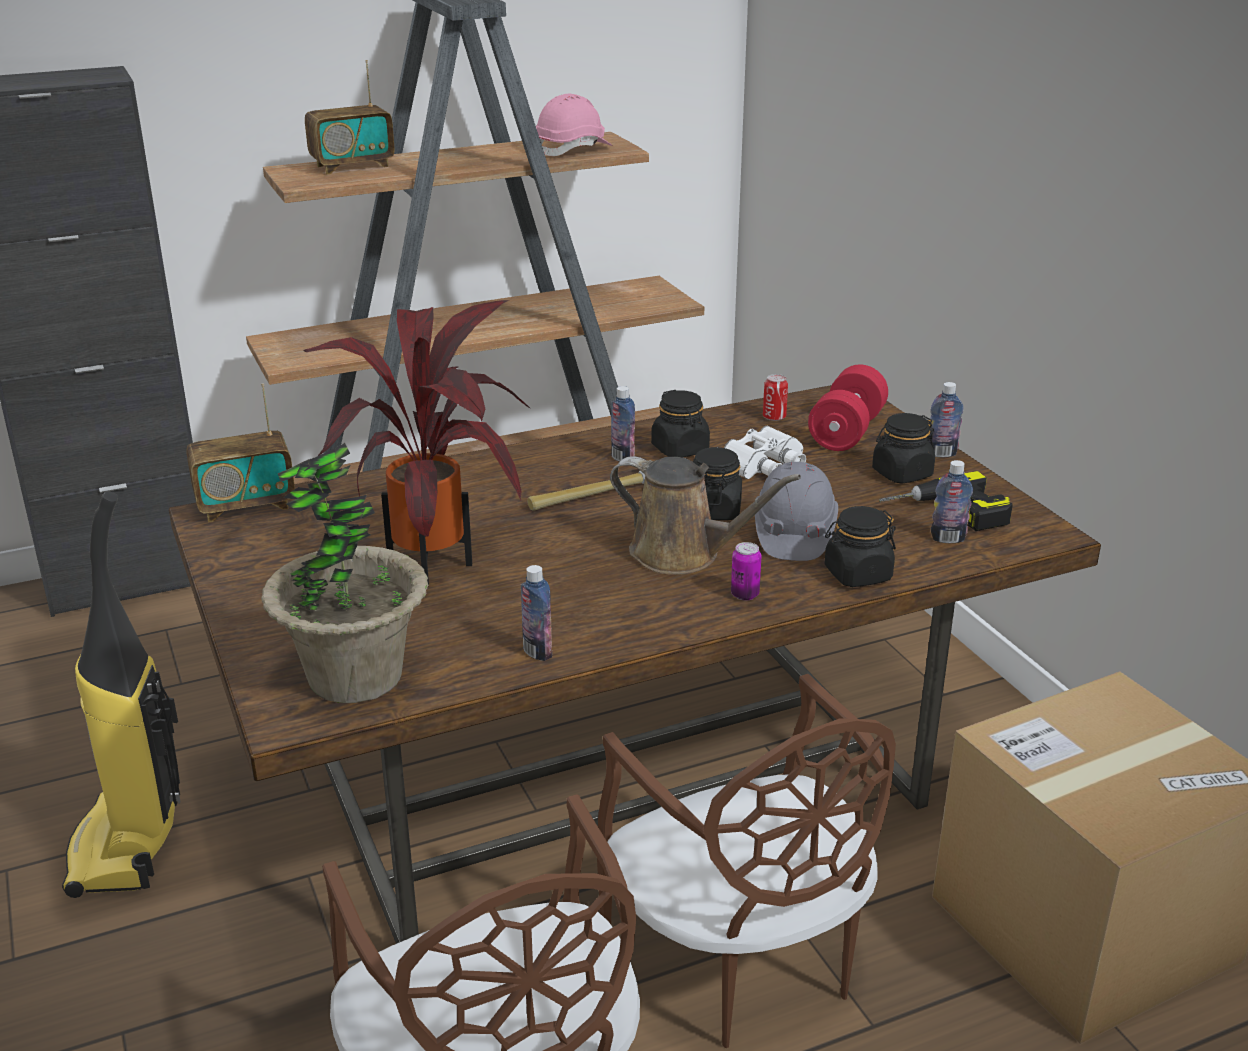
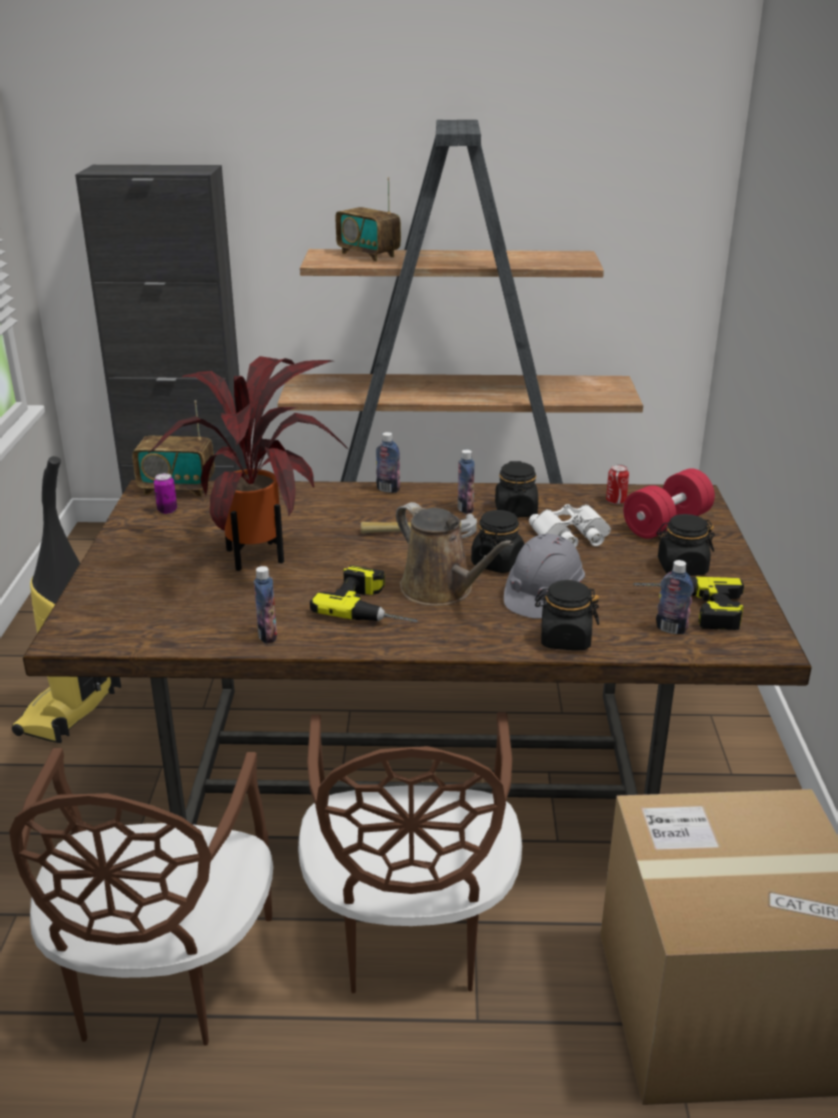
camera: 25 degrees right, 0 degrees up
potted plant [261,443,428,703] -> none
radio [305,60,395,174] -> radio turned 45 degrees clockwise [335,177,401,262]
pink hard hat [536,94,612,156] -> none
can [731,542,761,601] -> can moved to [154,473,177,514]
bottle [928,382,964,457] -> bottle moved to [376,432,400,493]
none -> power drill [310,565,418,623]

